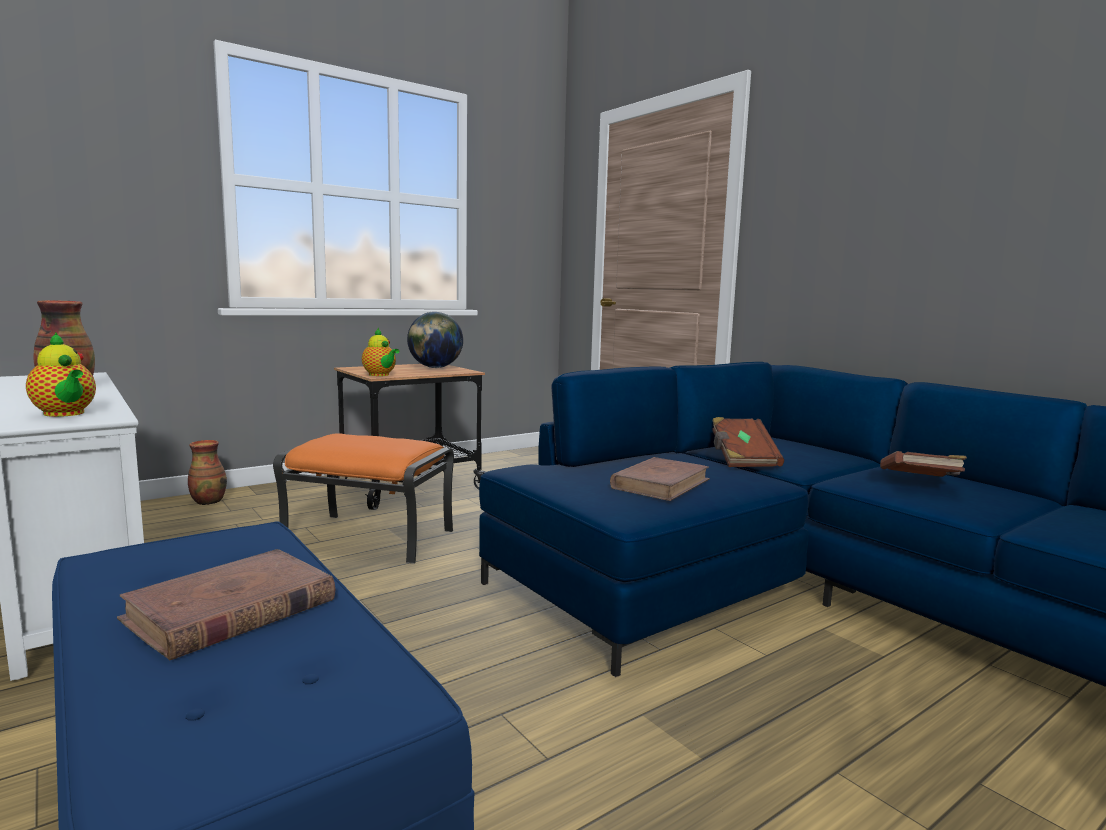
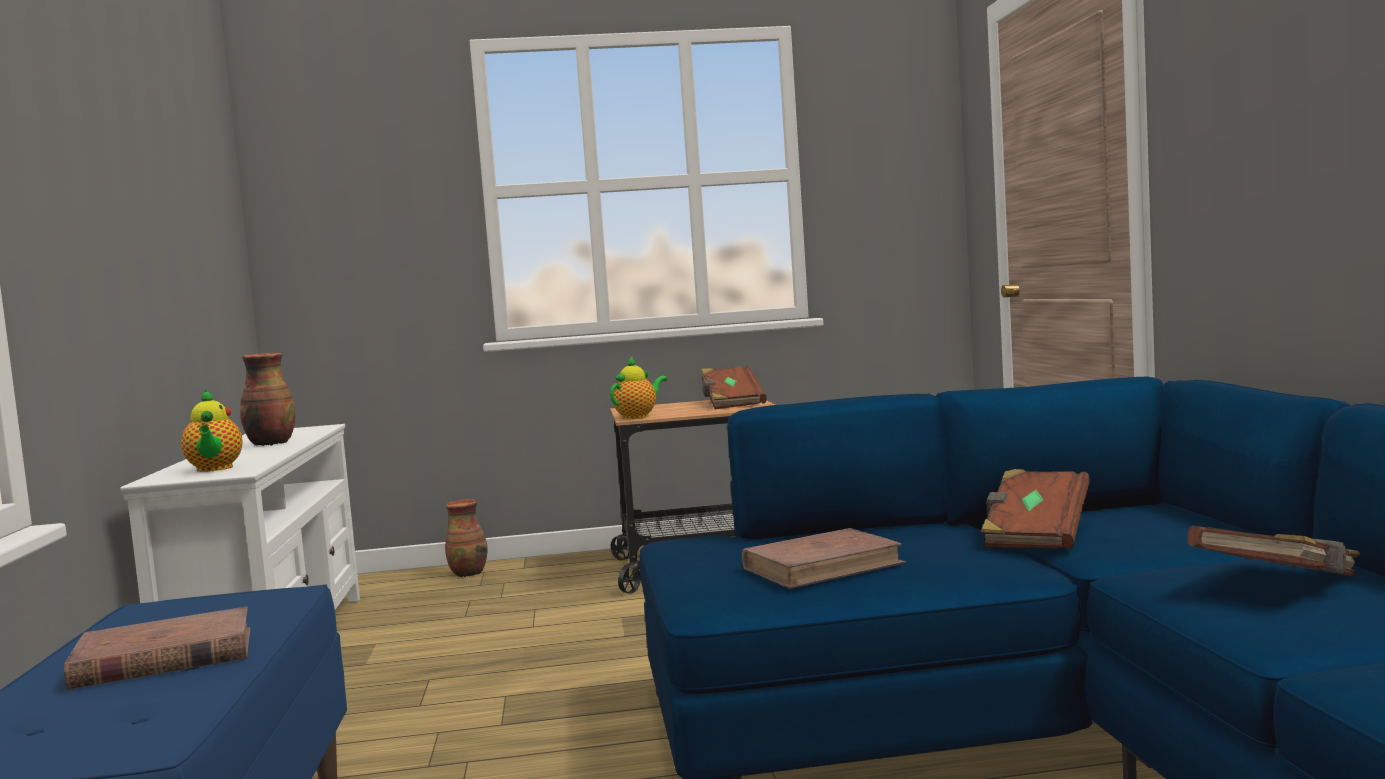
camera: 30 degrees right, 5 degrees down
orange ottoman [273,434,454,564] -> none
teapot [362,328,400,376] -> teapot turned 120 degrees counterclockwise [610,357,667,419]
globe [407,312,463,368] -> brown book [701,366,766,409]

